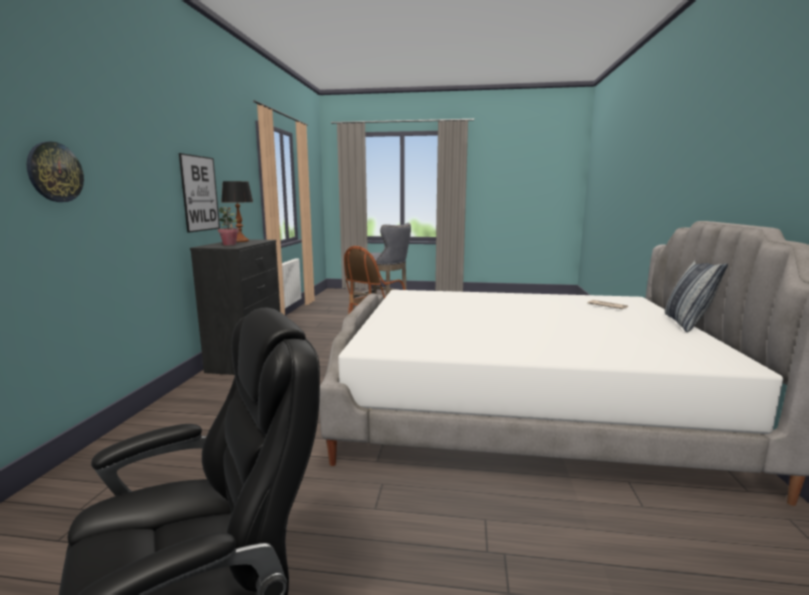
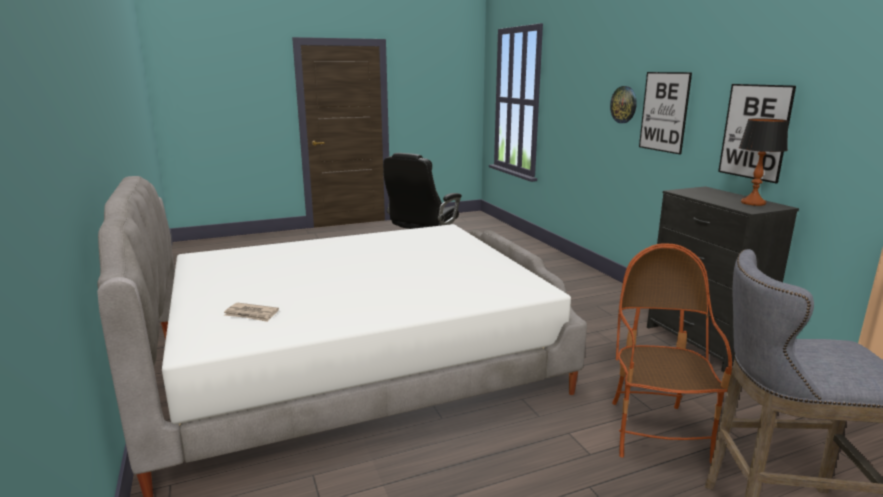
camera: 150 degrees right, 5 degrees up
potted plant [218,207,239,245] -> none
pillow [665,260,728,332] -> none
none -> picture [639,72,692,155]

